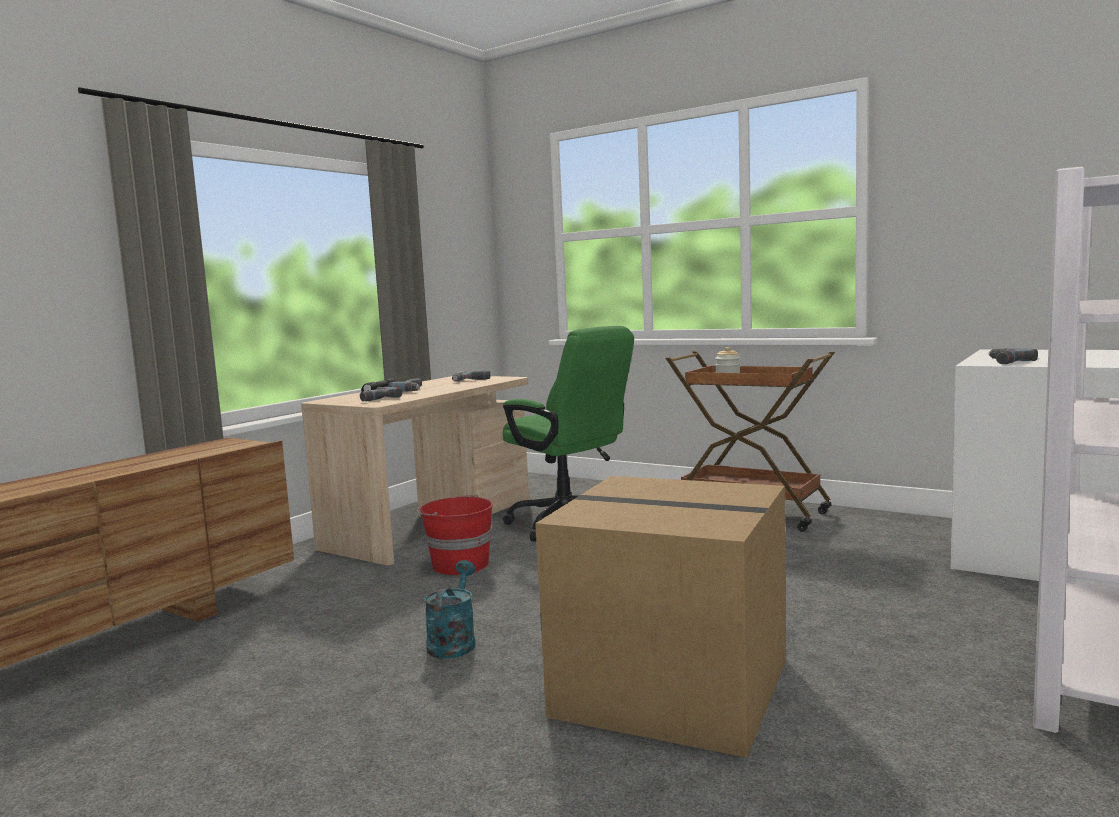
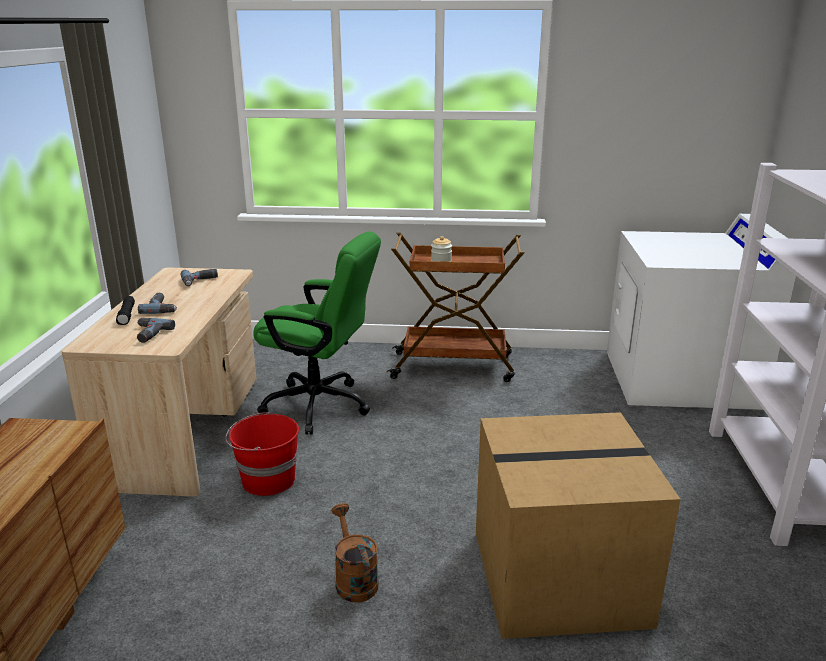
camera: 30 degrees left, 15 degrees up
turquoise watering can [424,560,475,659] -> brown watering can [331,503,379,602]
power drill [988,348,1038,364] -> none

